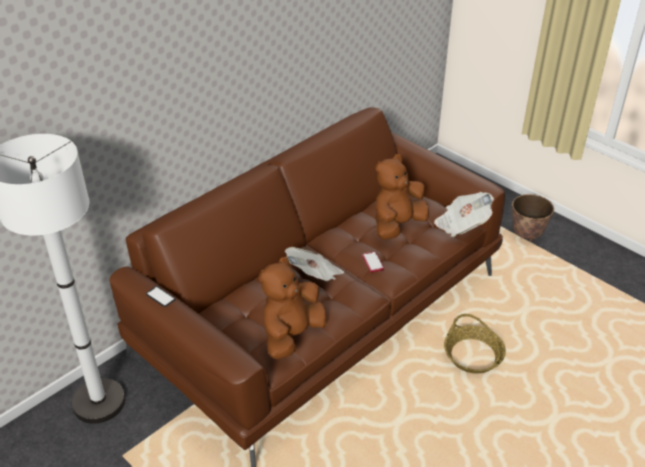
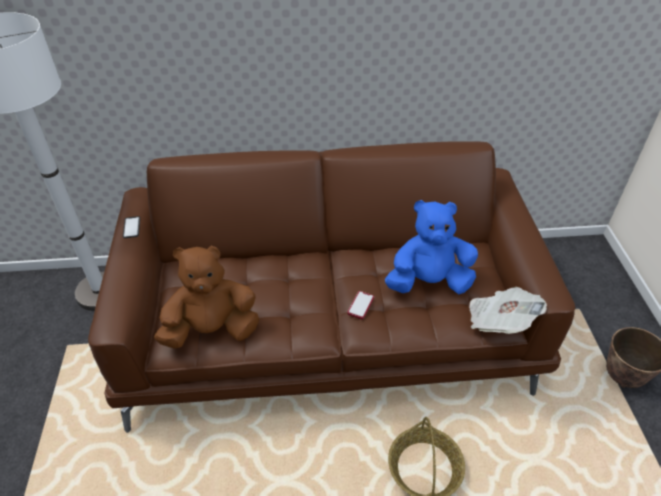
camera: 40 degrees right, 5 degrees up
newspaper [285,247,344,281] -> none
brown plush toy [375,154,429,240] -> blue plush toy [385,200,478,294]

